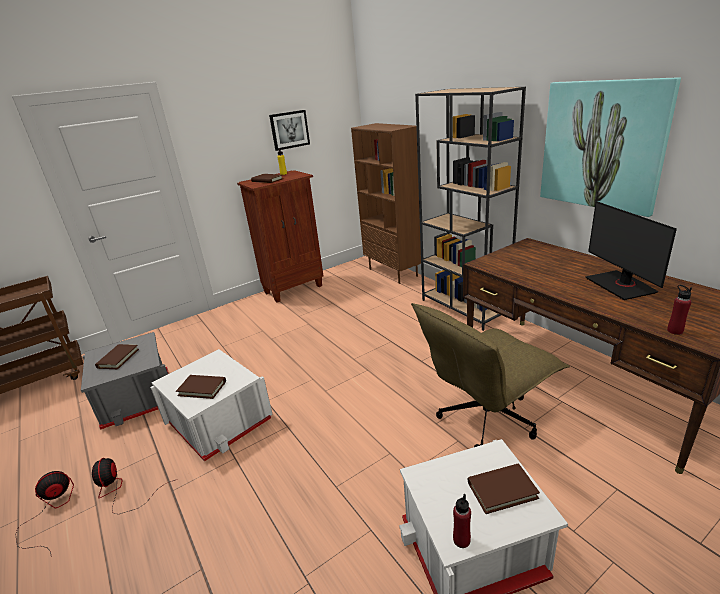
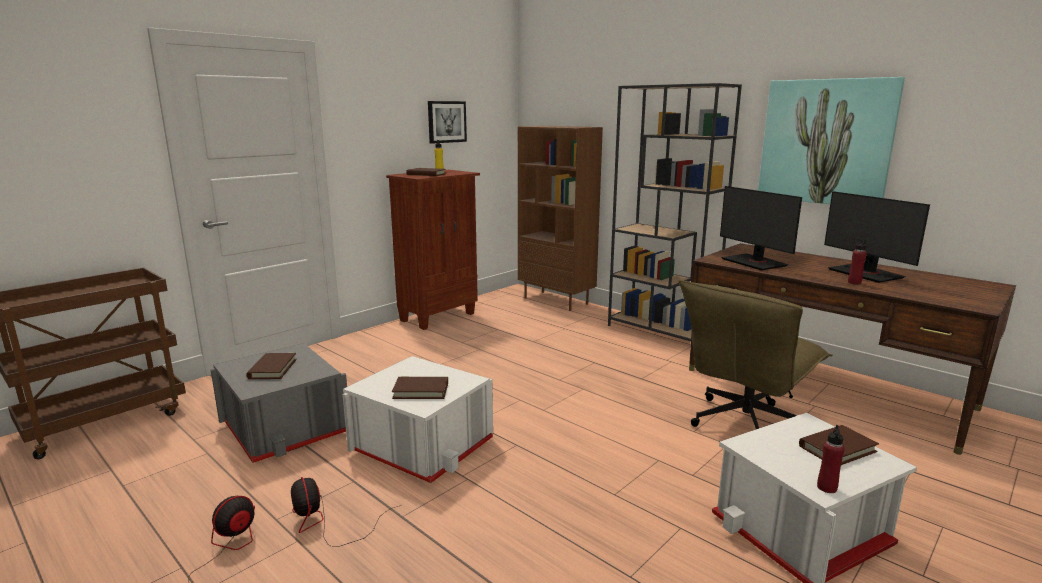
camera: 15 degrees left, 10 degrees down
red bottle [667,285,692,335] -> red bottle moved to [848,238,867,285]
none -> monitor [720,186,802,270]

